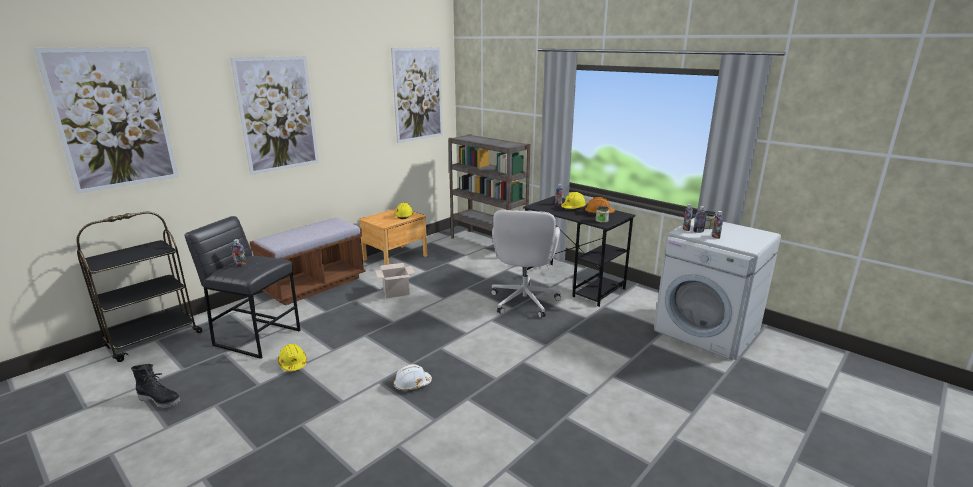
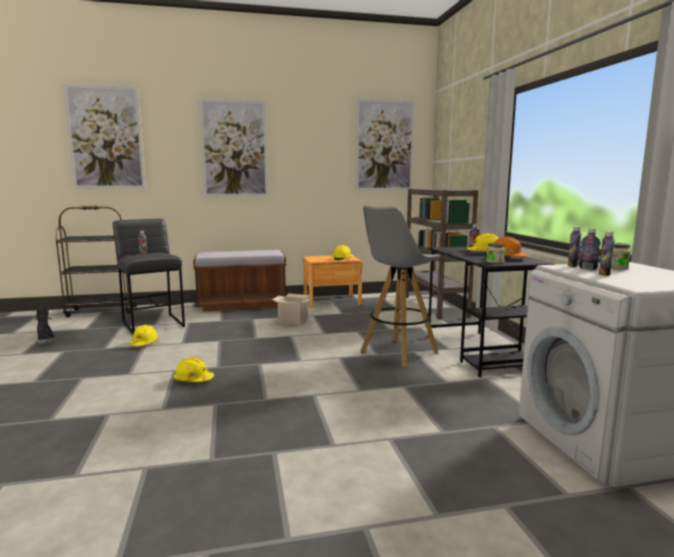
camera: 35 degrees right, 10 degrees down
white hard hat [393,364,432,390] -> yellow hard hat [173,357,214,382]
white office chair [491,210,561,318] -> grey stool [360,205,440,367]

